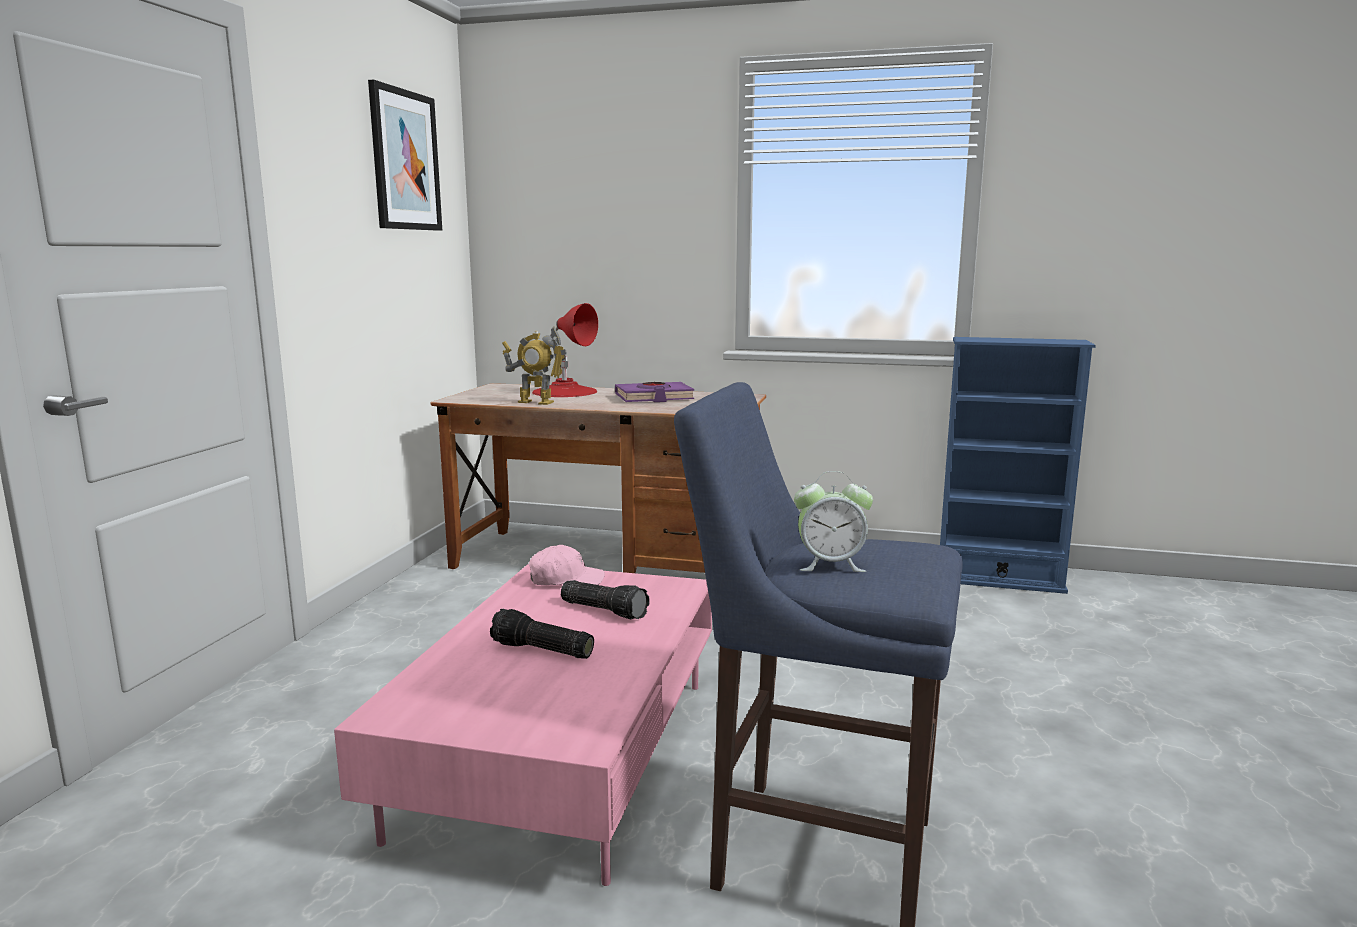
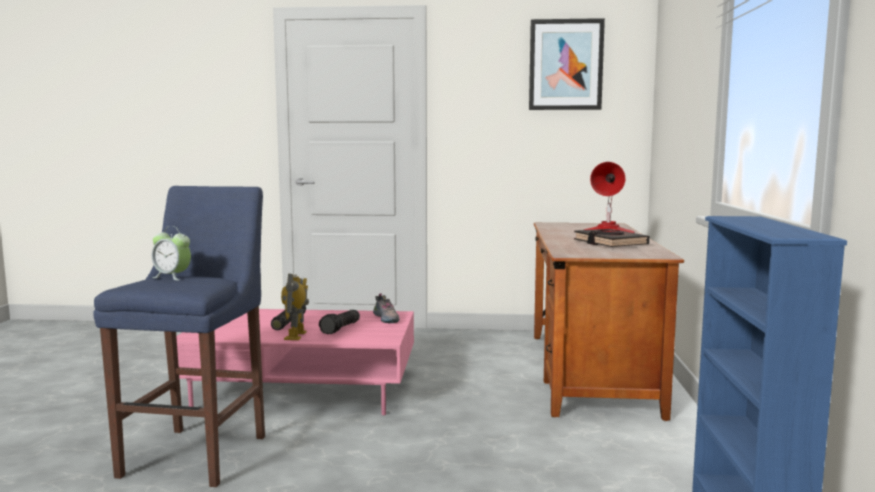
camera: 80 degrees right, 5 degrees down
toy robot [502,326,567,405] -> toy robot moved to [281,274,309,340]
pink cap [529,545,605,585] -> shoe [373,293,400,323]
purple book [615,382,694,402] -> black book [574,229,649,247]
alarm clock [794,471,873,572] -> alarm clock turned 60 degrees counterclockwise [152,226,191,280]

